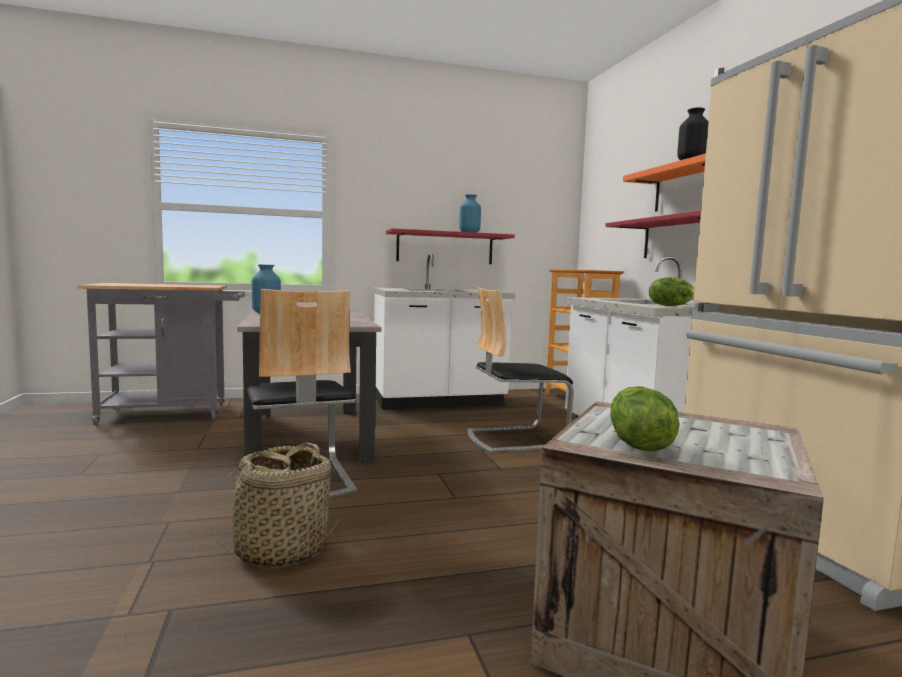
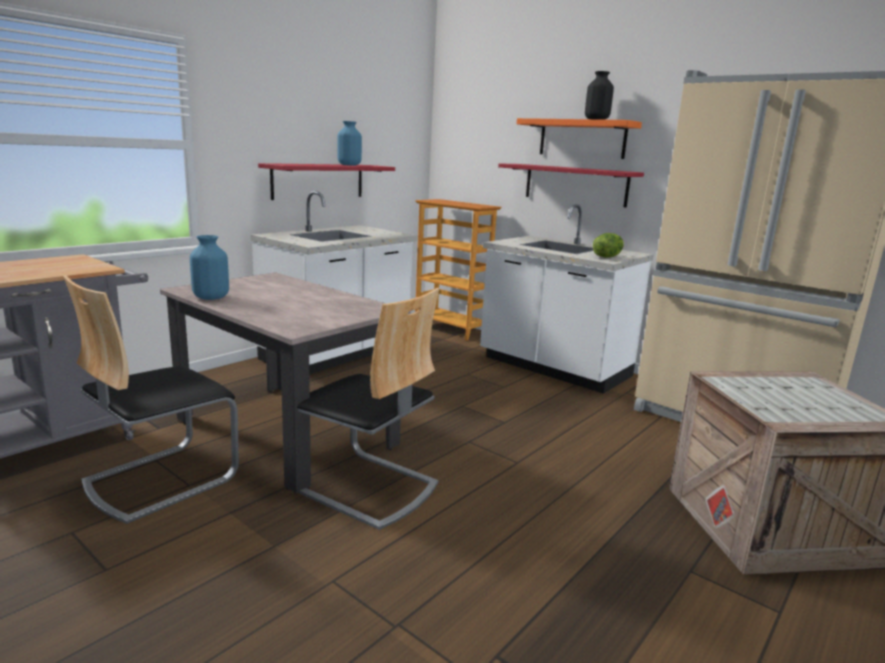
camera: 35 degrees left, 10 degrees up
basket [208,443,338,568] -> none
chair [467,287,574,453] -> chair moved to [63,275,239,524]
lettuce [611,386,679,451] -> none

